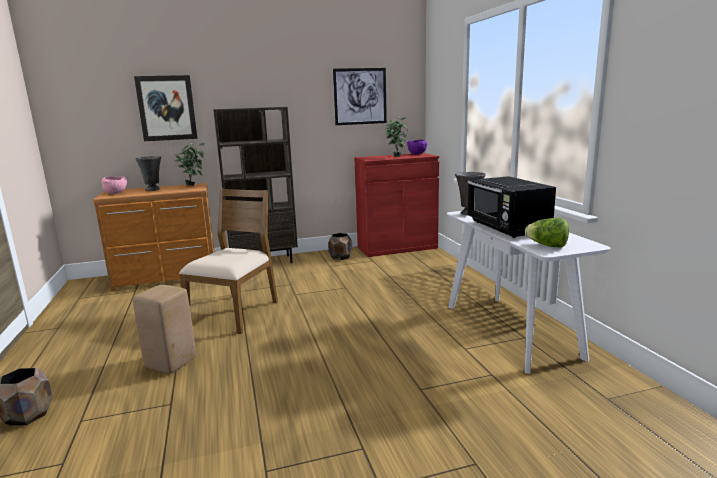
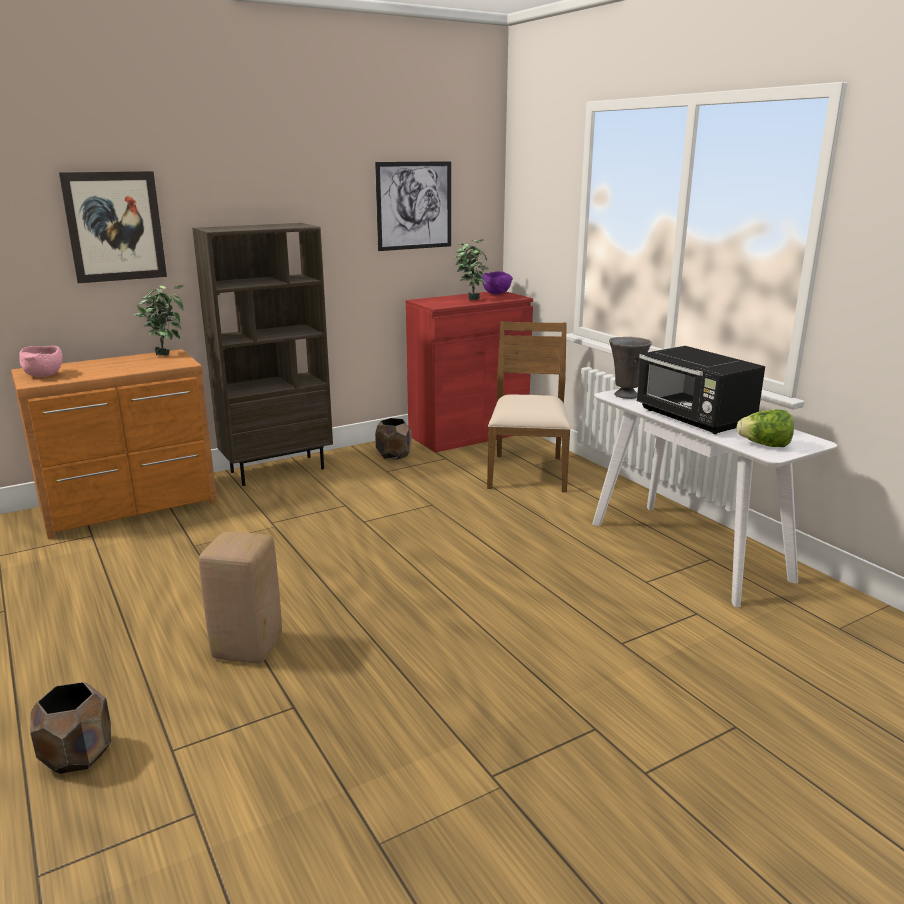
camera: 15 degrees left, 5 degrees up
grey vase [135,156,161,191] -> none
brown chair [179,188,278,334] -> brown chair moved to [487,321,571,492]

